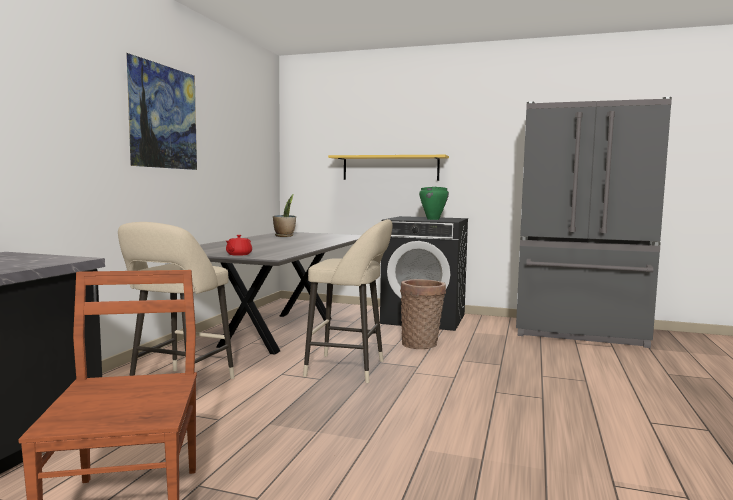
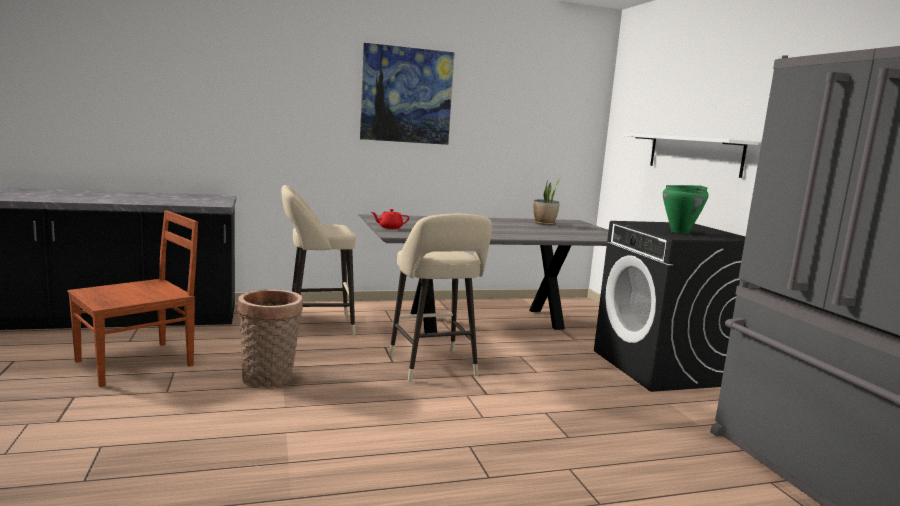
camera: 55 degrees right, 5 degrees up
yellow shelf [328,155,449,181] -> white shelf [624,133,758,178]
basket [400,279,446,349] -> basket moved to [237,289,303,388]

